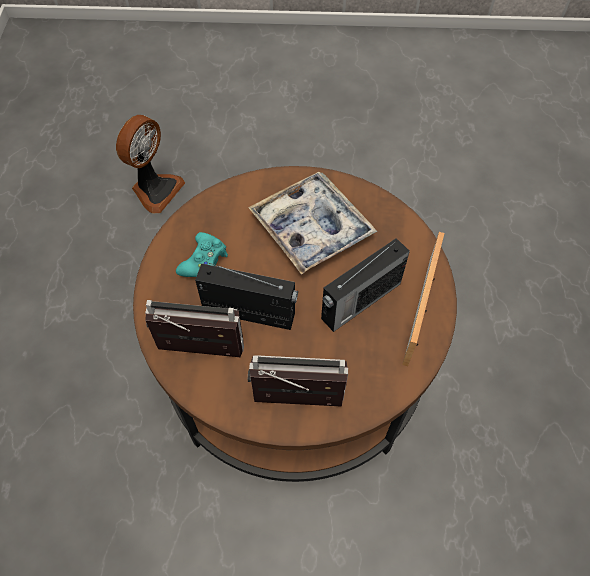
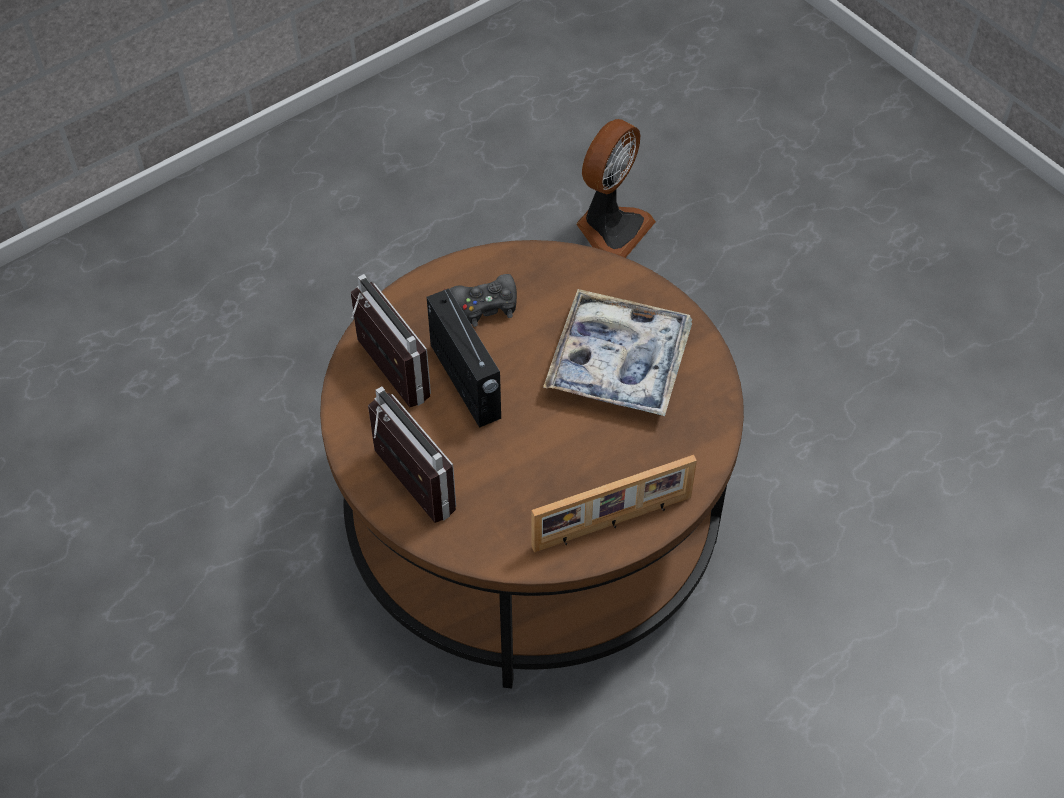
camera: 50 degrees right, 5 degrees down
fan [116,115,185,213] -> fan turned 45 degrees counterclockwise [576,119,656,258]
turquoise game controller [176,232,228,277] -> black game controller [449,274,517,327]
radio [321,238,410,332] -> none

